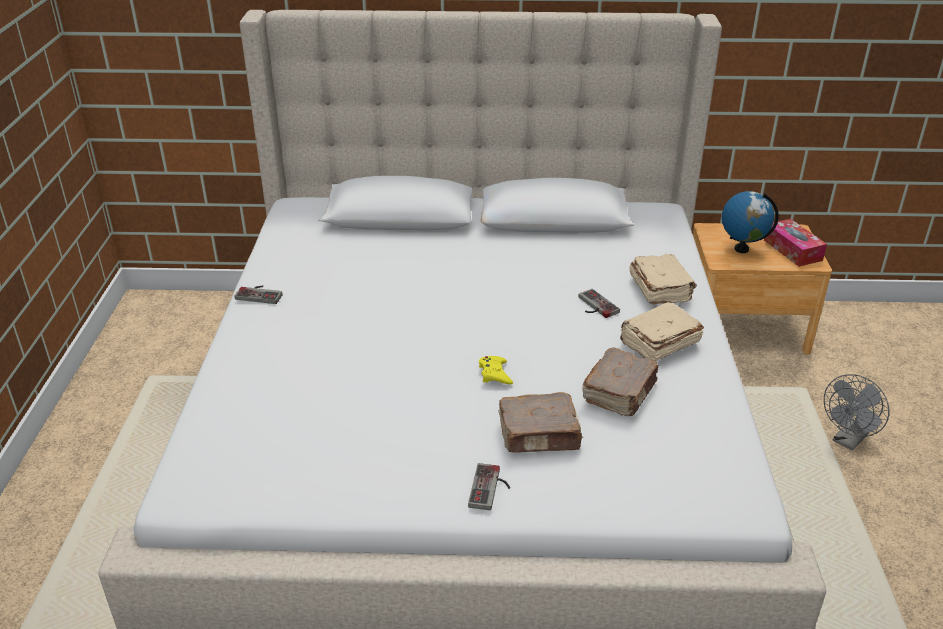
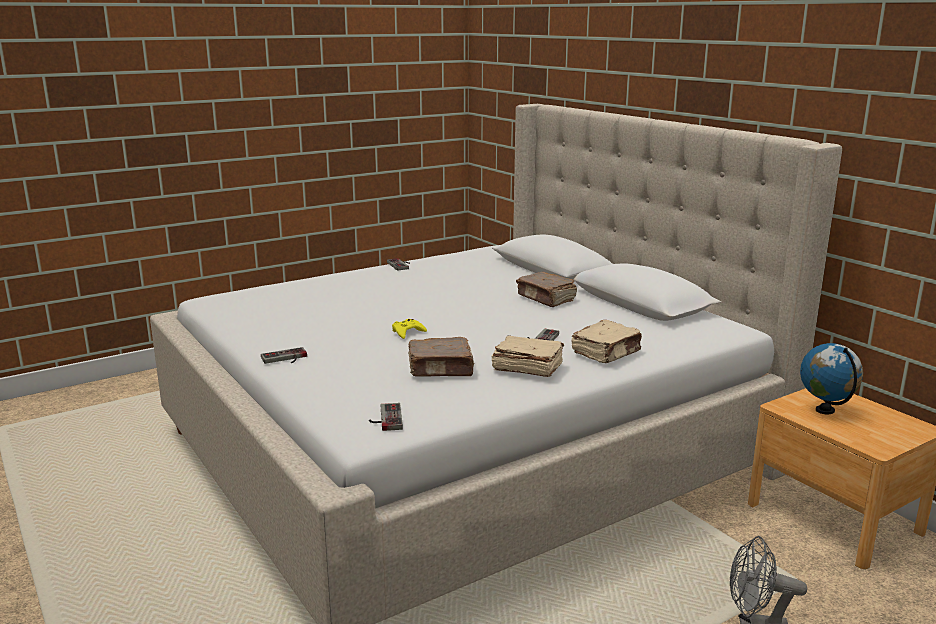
camera: 55 degrees right, 15 degrees down
brown book [499,392,583,453] -> brown book moved to [516,272,577,307]
tissue box [764,219,827,267] -> none
none -> game controller [369,403,403,431]

